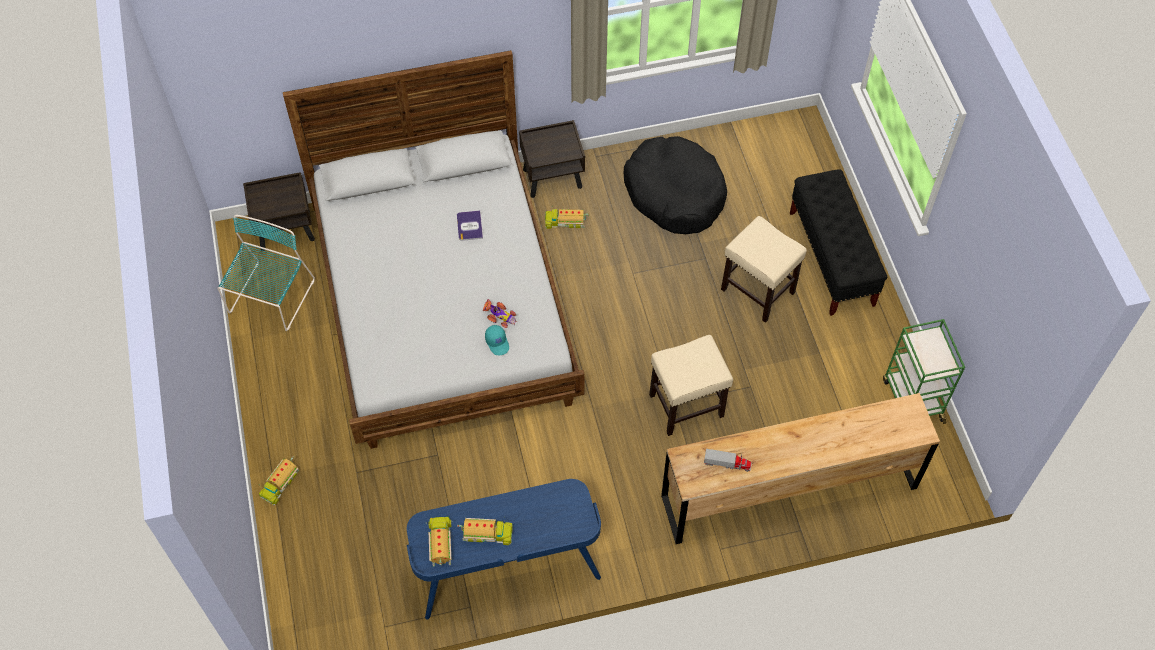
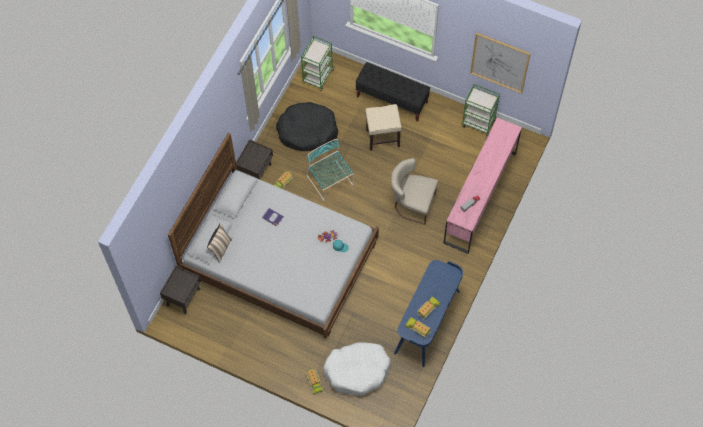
camera: 50 degrees left, 5 degrees up
turquoise chair [217,215,315,331] -> turquoise chair moved to [306,139,354,201]
beige stool [649,335,733,436] -> beige chair [391,158,438,225]
brown dresser [661,393,940,544] -> pink dresser [443,118,522,254]
none -> beige pillow [207,223,232,263]
none -> green cart [301,36,334,91]
none -> white dog bed [323,342,391,396]
none -> picture [470,32,531,94]

